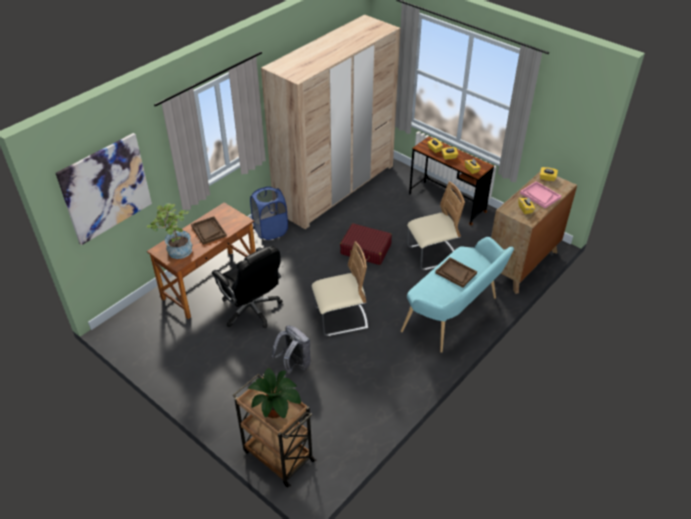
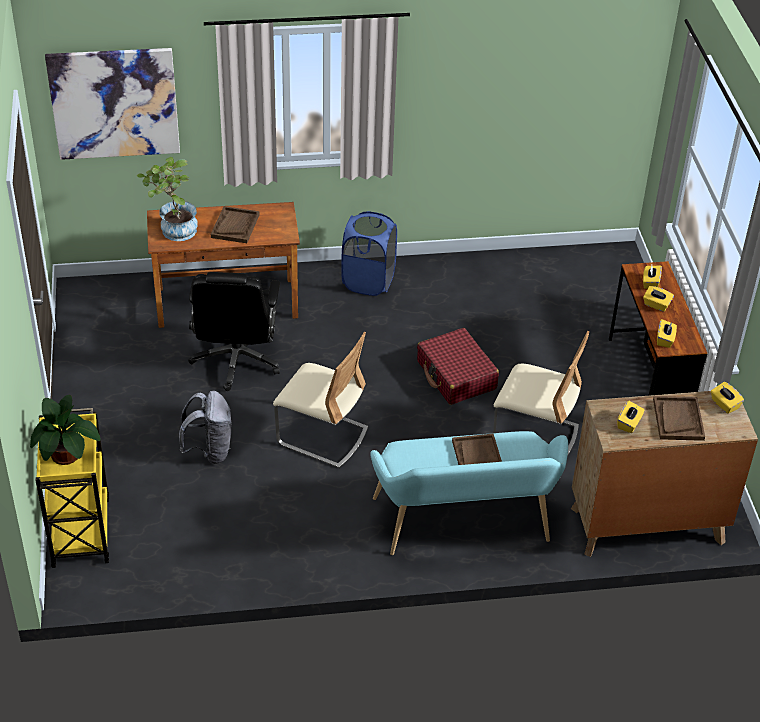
camera: 40 degrees right, 0 degrees up
brown cart [233,373,316,488] -> yellow cart [35,408,109,568]
beige wardrobe [261,15,400,229] -> none
pink tray [520,181,561,208] -> brown tray [653,396,705,441]

